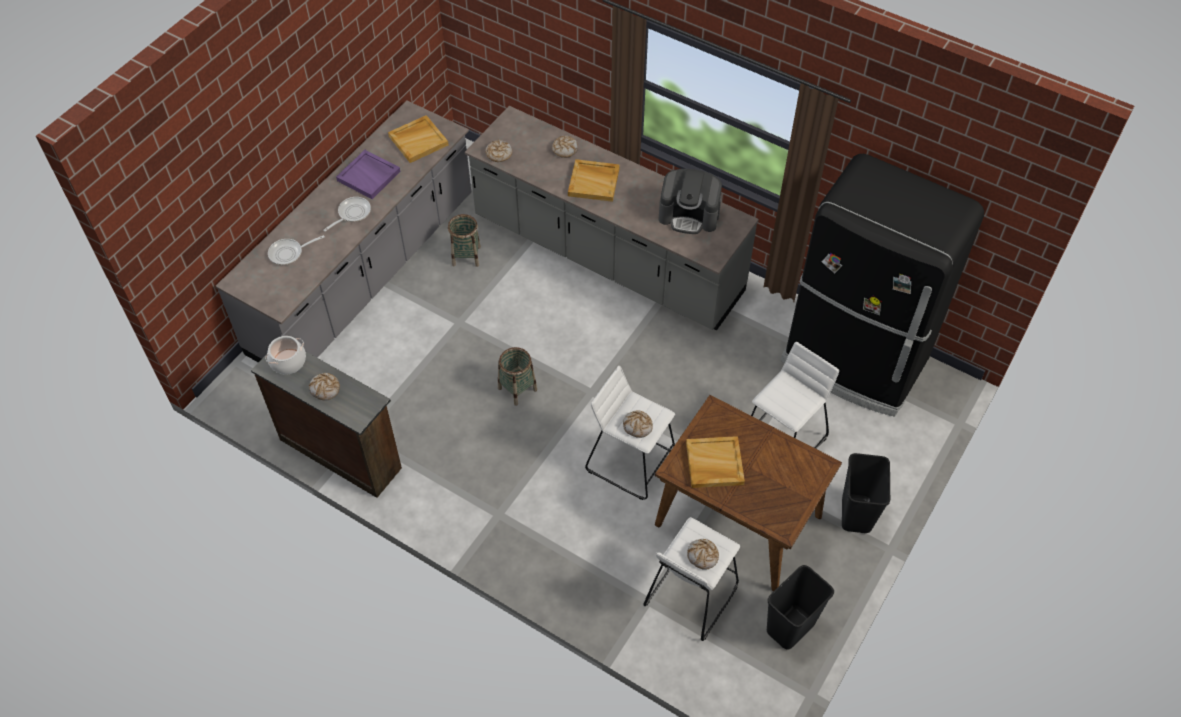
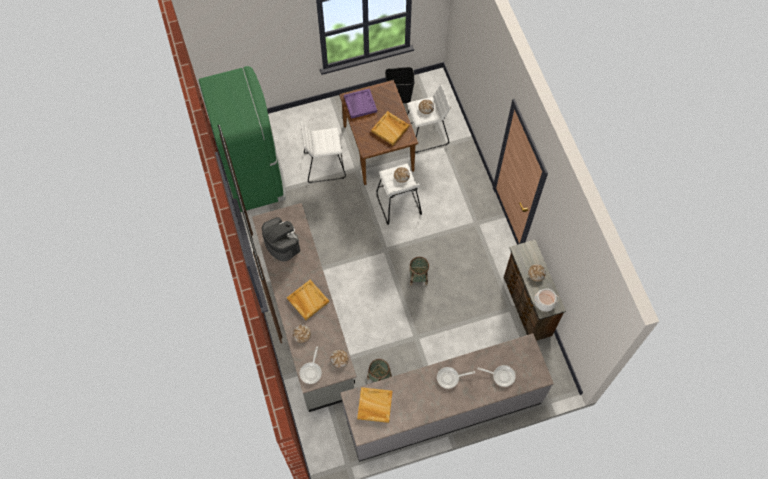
camera: 140 degrees left, 10 degrees up
purple tray [336,150,400,199] -> purple tray moved to [344,88,377,119]
black fridge [780,154,984,417] -> green fridge [199,66,286,212]
black trash can [842,453,890,533] -> none
none -> frying pan [300,346,322,384]

